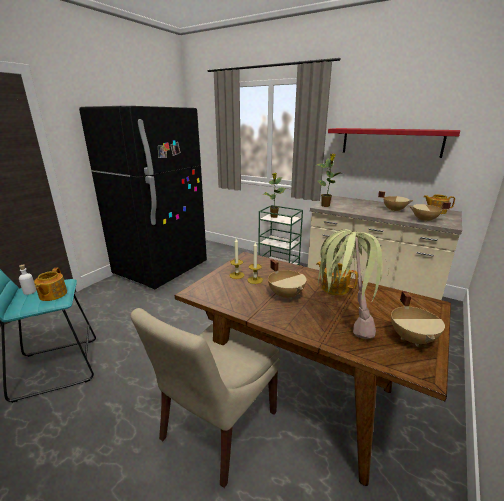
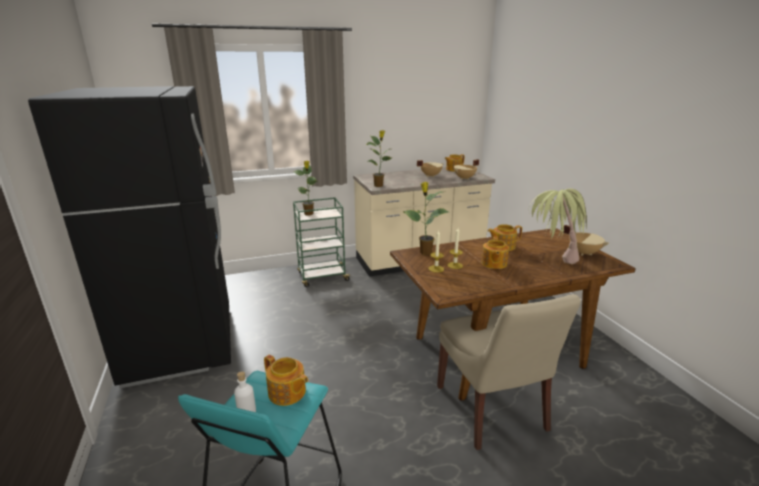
camera: 50 degrees left, 0 degrees up
beige cooking pot [268,259,306,299] -> teapot [481,236,509,269]
red shelf [328,128,460,158] -> none
none -> potted plant [403,182,449,255]

